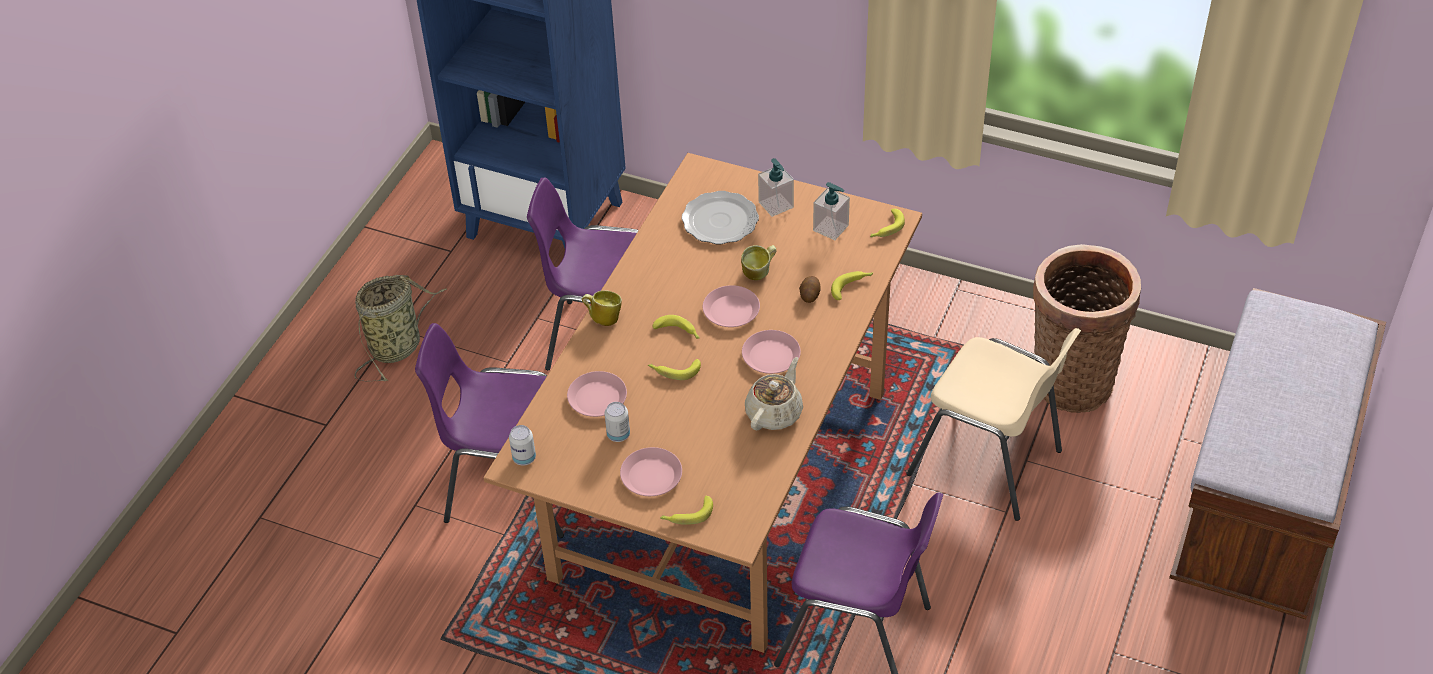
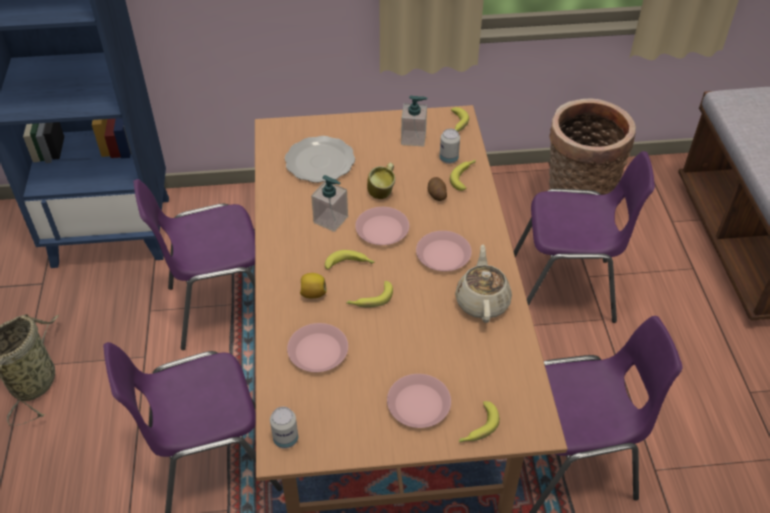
camera: 30 degrees left, 0 degrees up
mug [582,290,622,326] -> none
can [605,402,630,442] -> can moved to [440,129,460,164]
soap dispenser [758,158,794,217] -> soap dispenser moved to [311,175,348,232]
beige chair [907,328,1081,521] -> purple chair [513,151,655,323]
none -> lemon [300,273,327,298]

